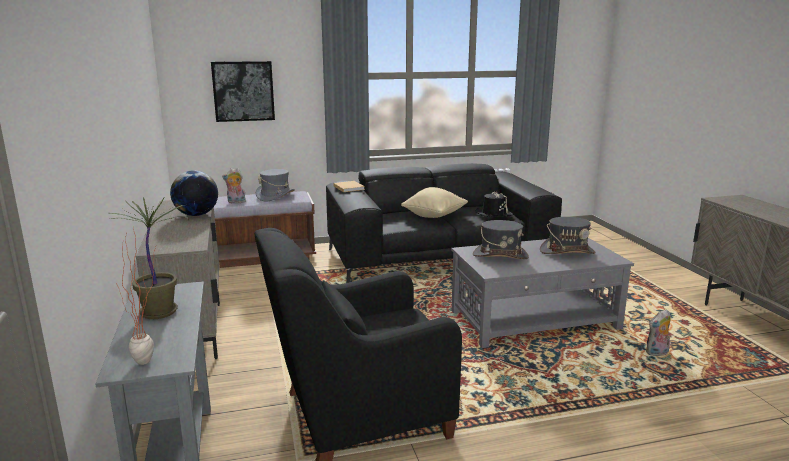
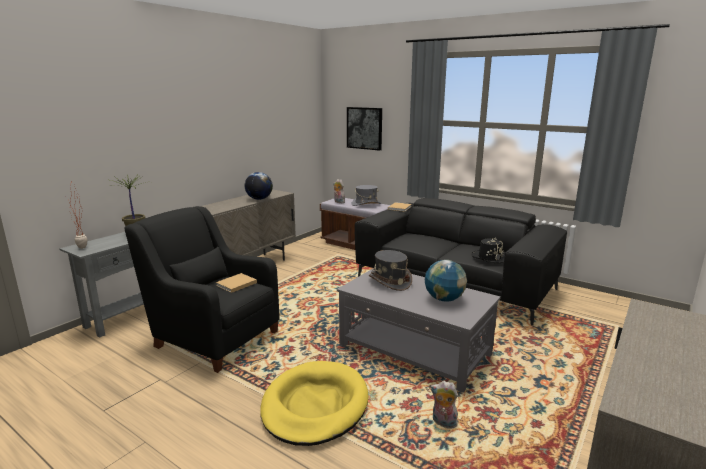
camera: 50 degrees right, 0 degrees up
beige pillow [401,187,468,218] -> none
grey hat [540,217,596,254] -> globe [425,260,467,301]
none -> beige book [216,273,257,293]
none -> yellow dog bed [260,361,369,446]

